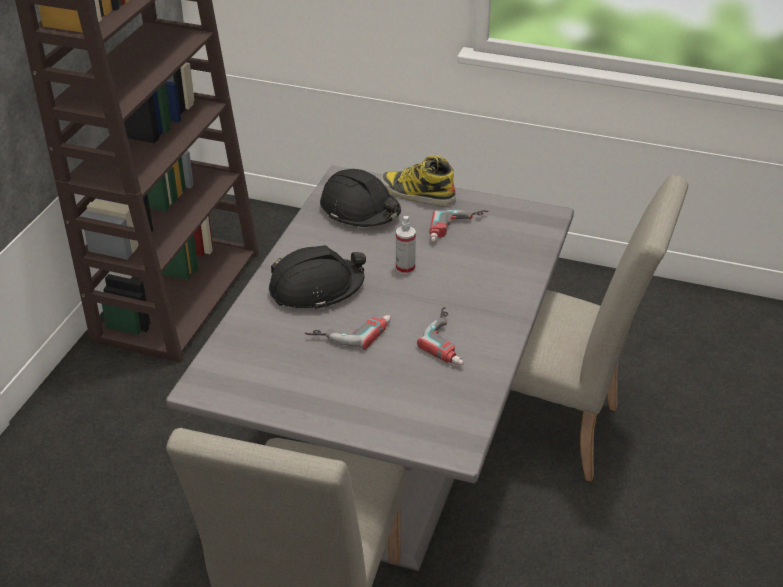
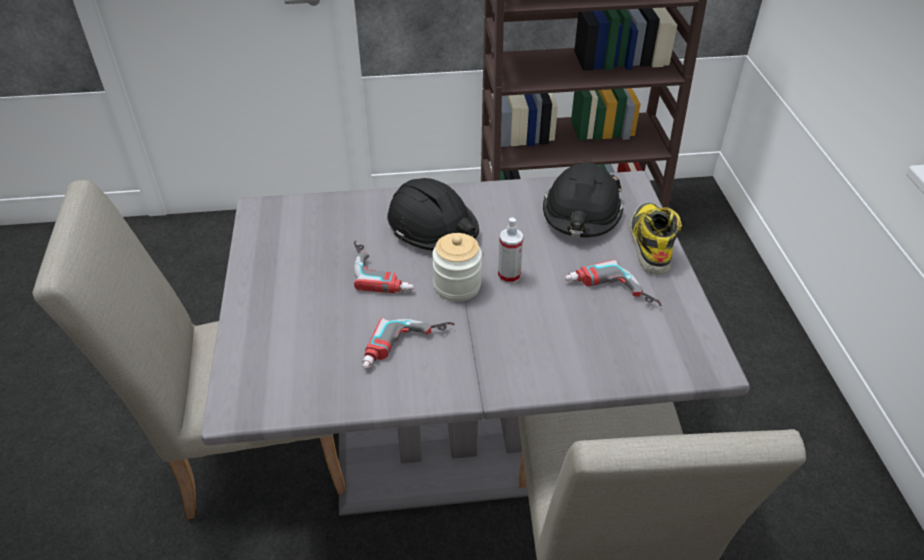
camera: 65 degrees right, 5 degrees up
none -> jar [432,233,482,302]

